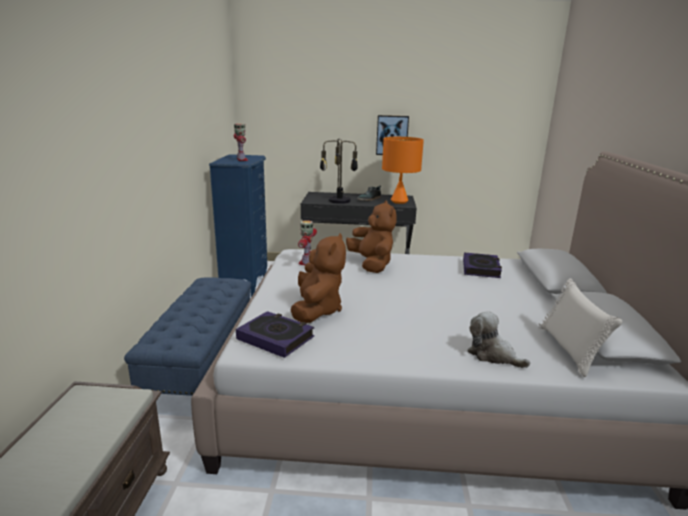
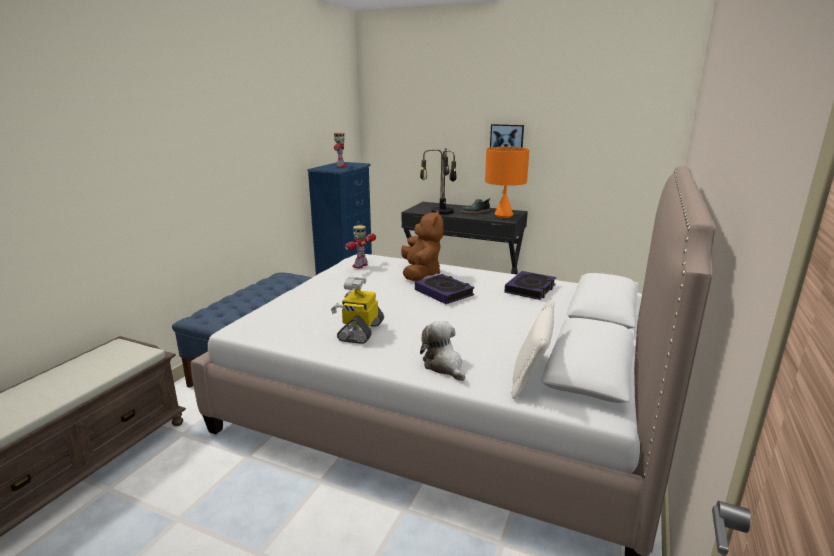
camera: 20 degrees right, 0 degrees up
book [236,311,314,358] -> book moved to [415,274,475,304]
brown plush toy [291,233,346,323] -> none
none -> toy robot [331,277,384,344]

